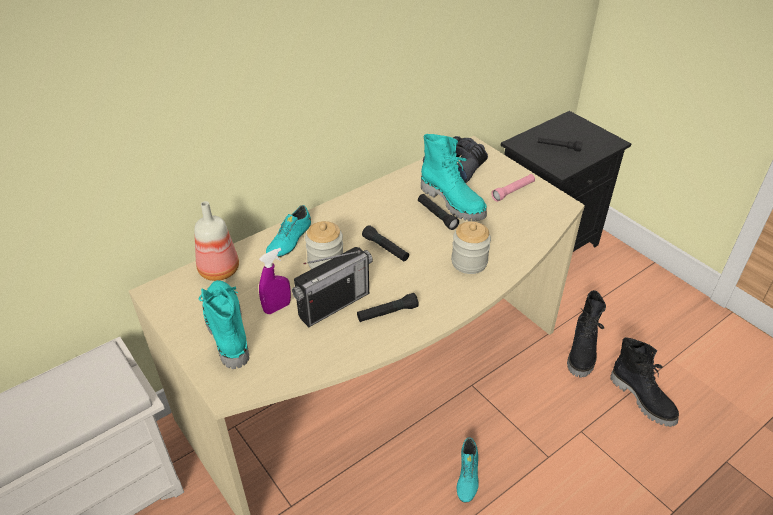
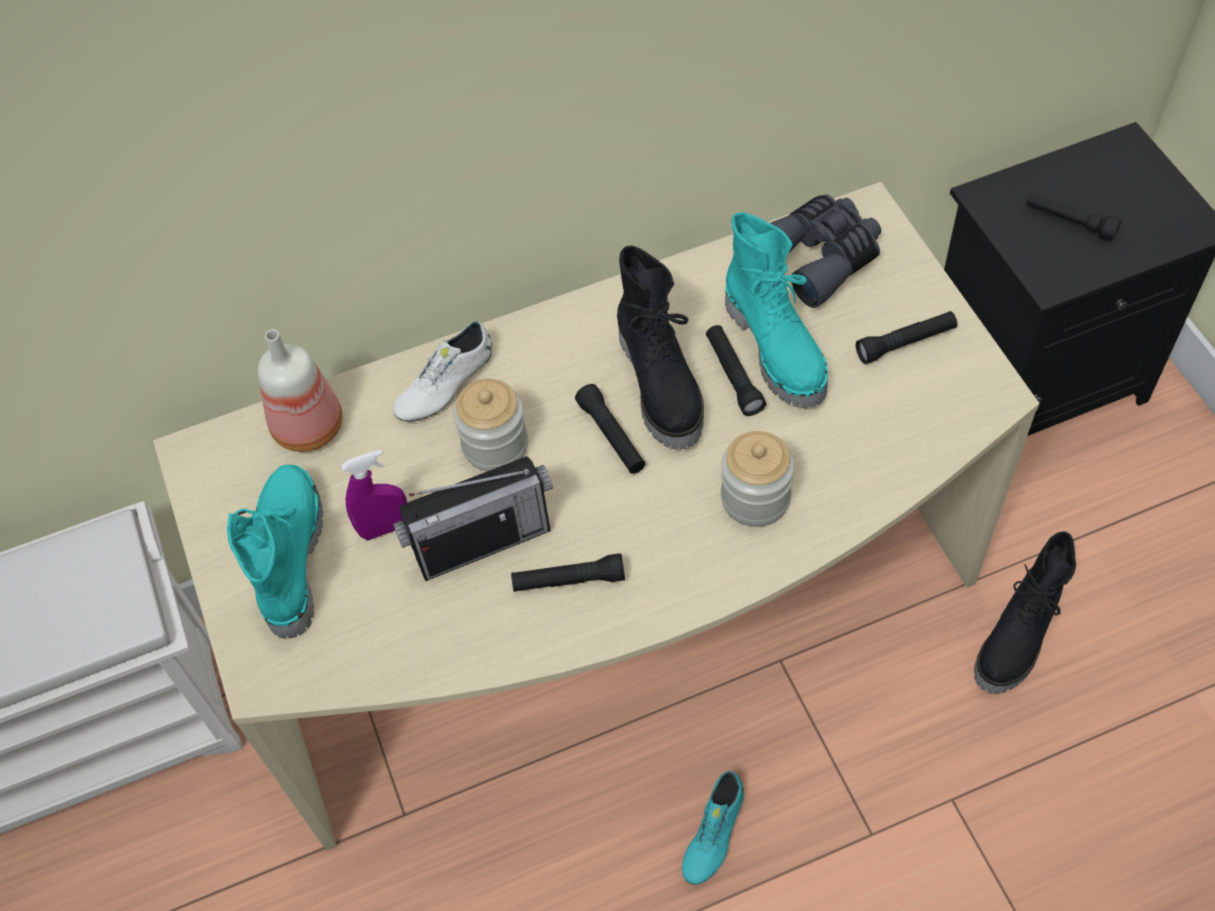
camera: 20 degrees right, 15 degrees up
turquoise shoe [266,205,311,258] -> white shoe [393,321,492,421]
pink flashlight [491,174,535,202] -> black flashlight [856,311,957,364]
black boot [610,337,679,427] -> black boot moved to [617,246,704,449]

